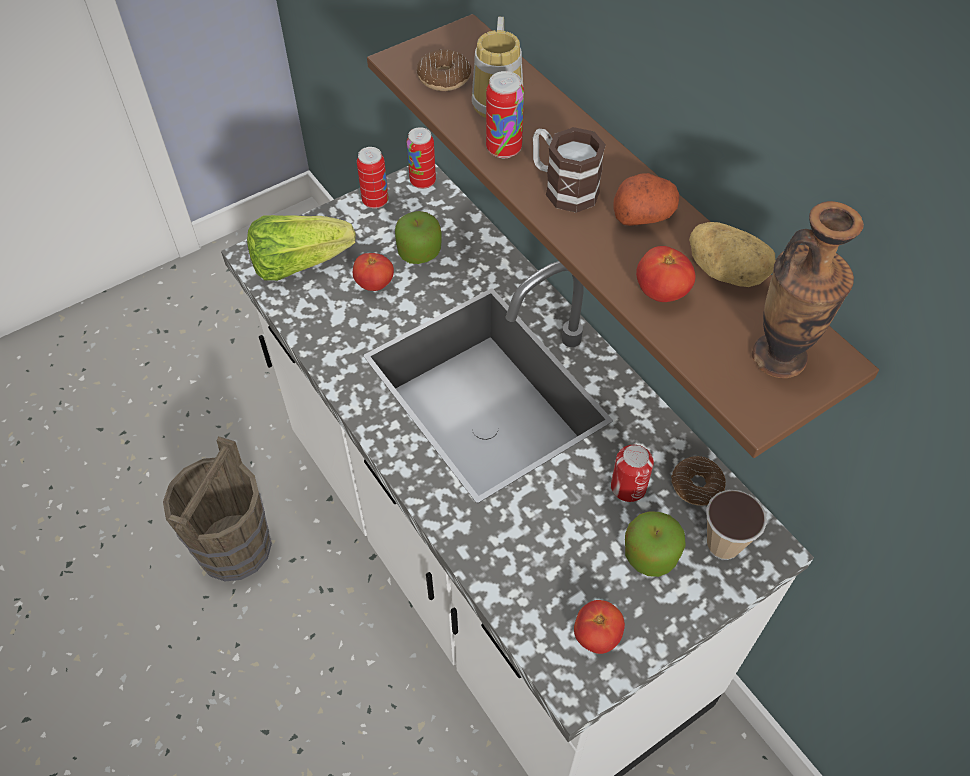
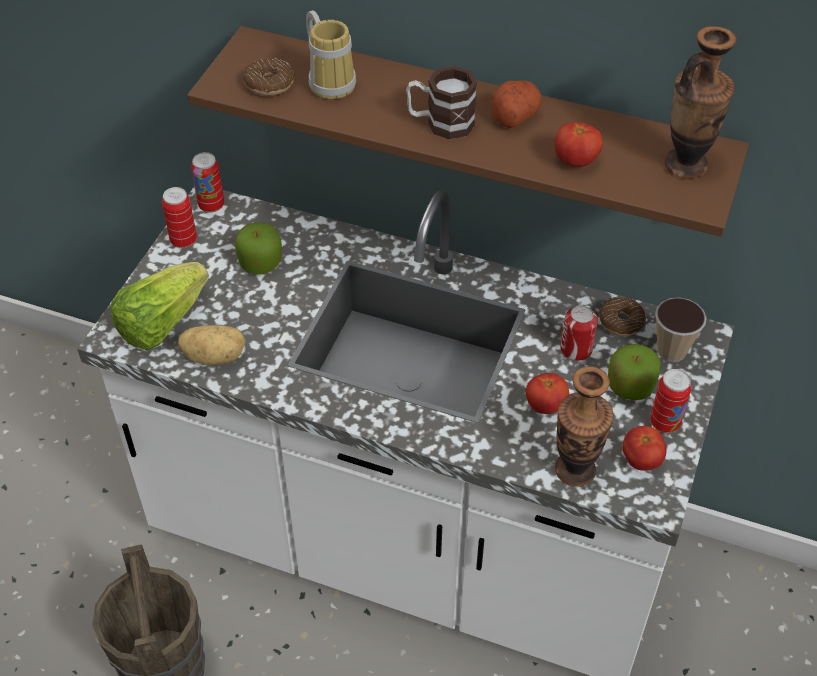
camera: 35 degrees left, 5 degrees down
tomato [353,253,394,291] -> tomato moved to [526,373,569,414]
can [486,71,524,158] -> can moved to [650,369,691,433]
potato [689,222,776,287] -> potato moved to [178,325,246,365]
none -> vase [555,366,614,486]

